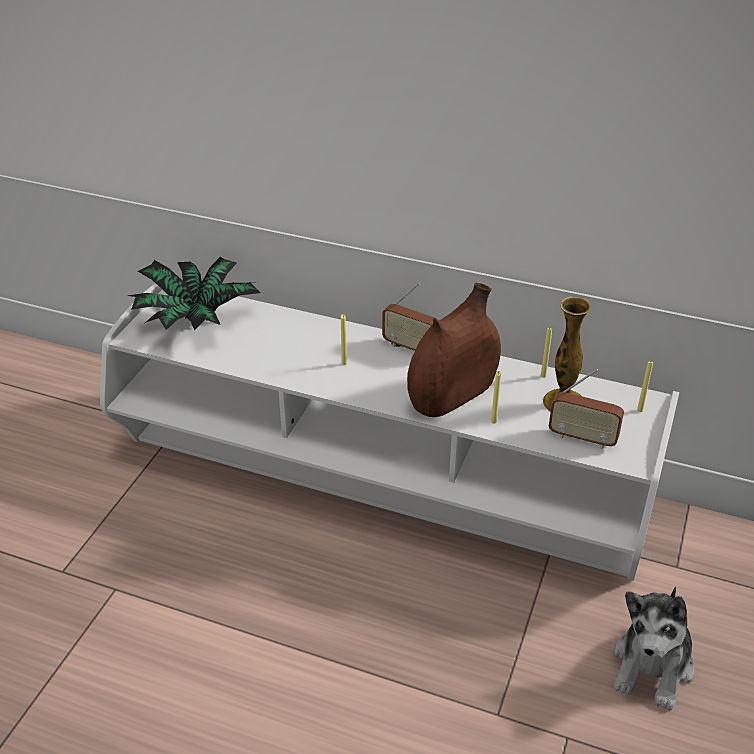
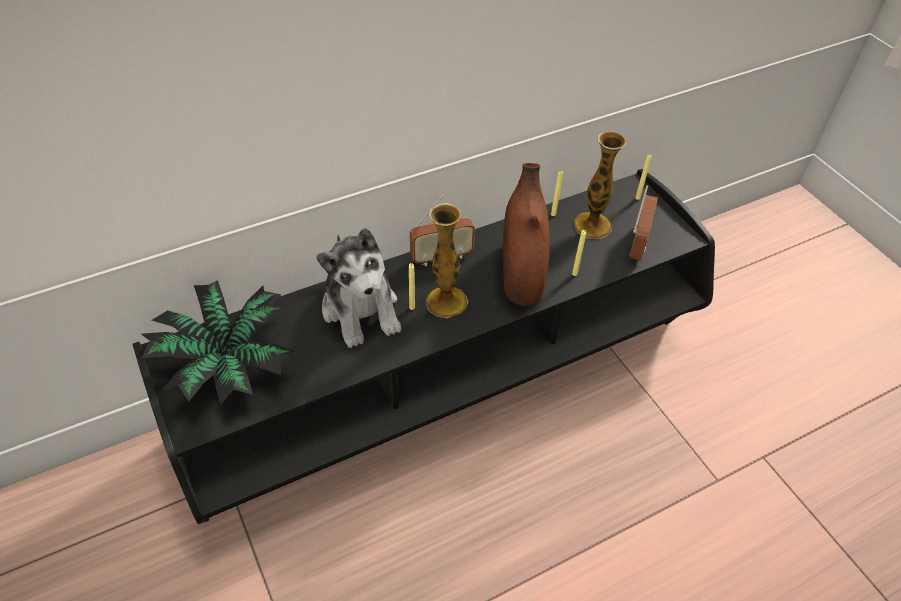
camera: 50 degrees left, 10 degrees up
white tv stand [100,283,679,581] -> black tv stand [133,169,715,524]
radio [549,369,624,449] -> radio turned 45 degrees counterclockwise [629,185,658,261]
plush toy [613,586,694,711] -> plush toy moved to [316,228,401,348]
none -> vase [426,203,468,318]

